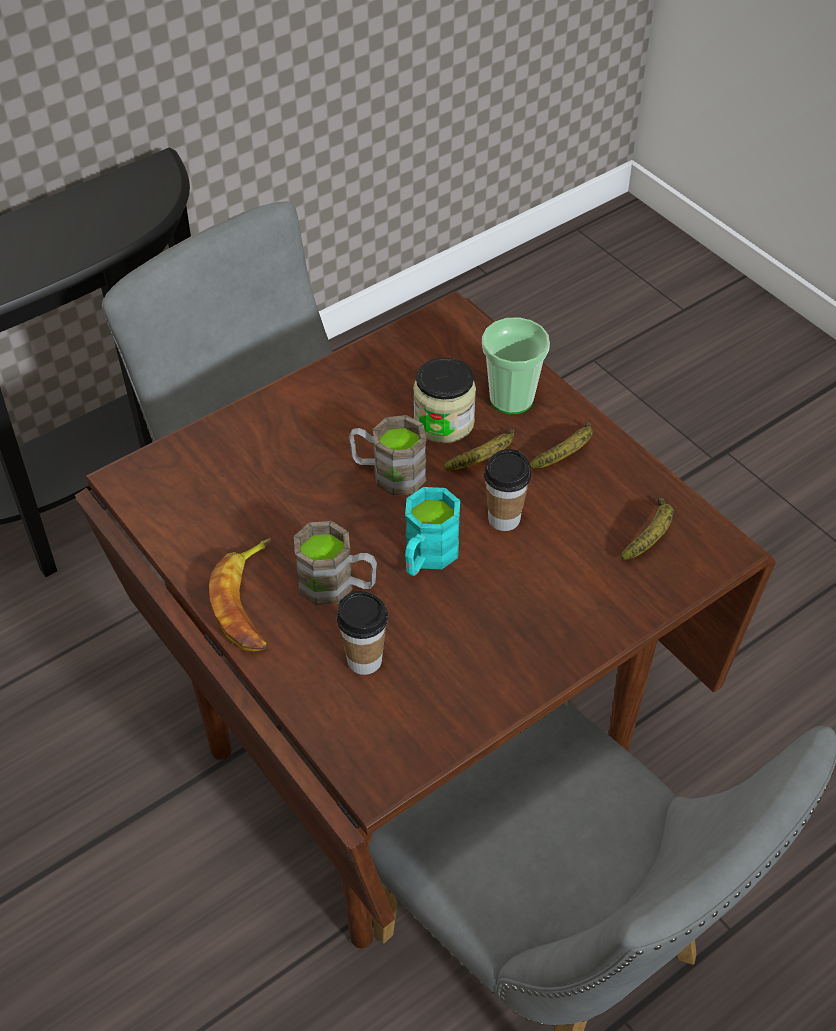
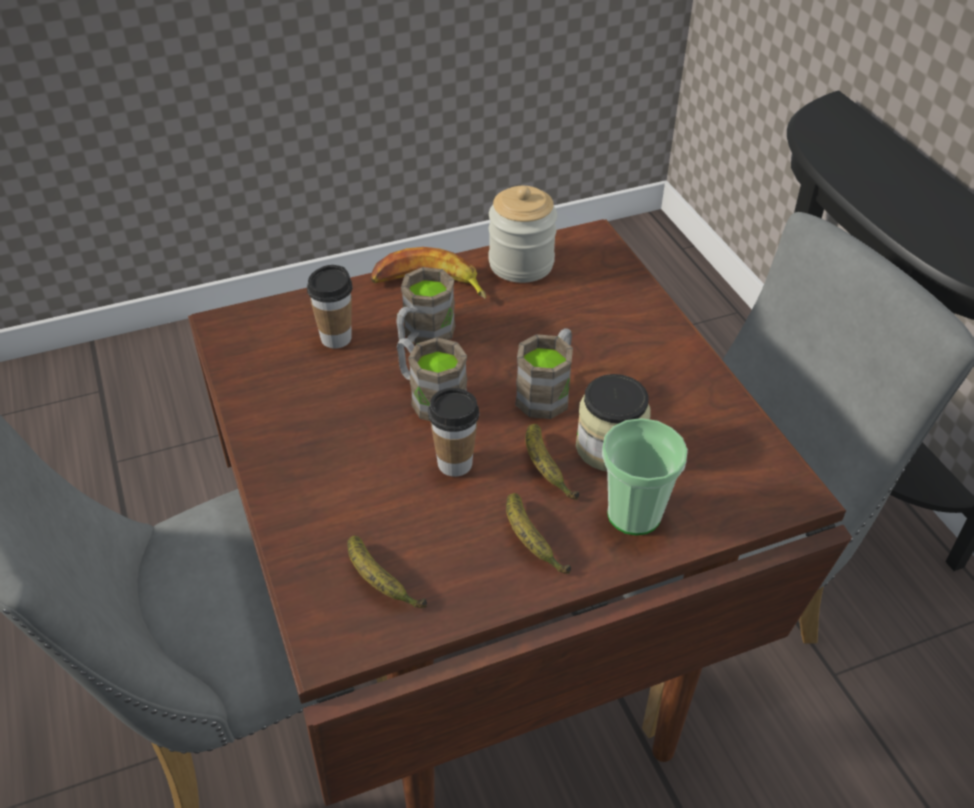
camera: 105 degrees right, 5 degrees down
turquoise mug [405,487,460,576] -> brown mug [397,337,467,421]
none -> jar [488,186,557,283]

